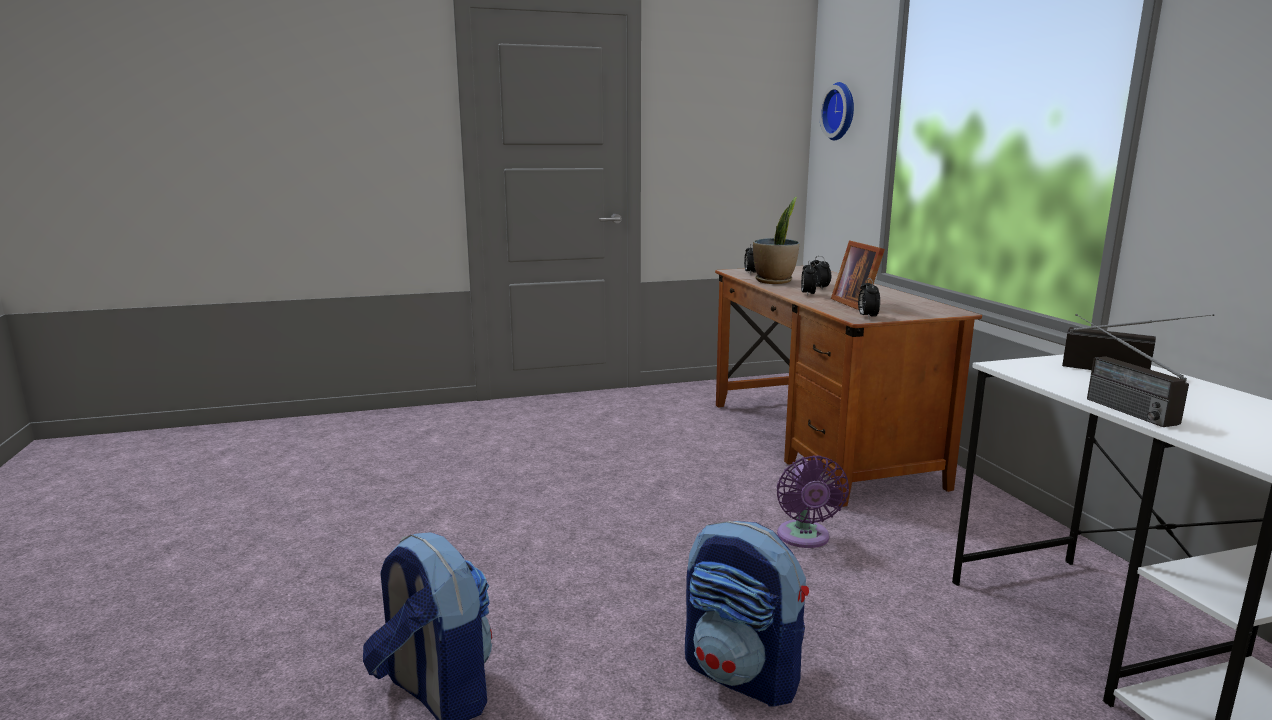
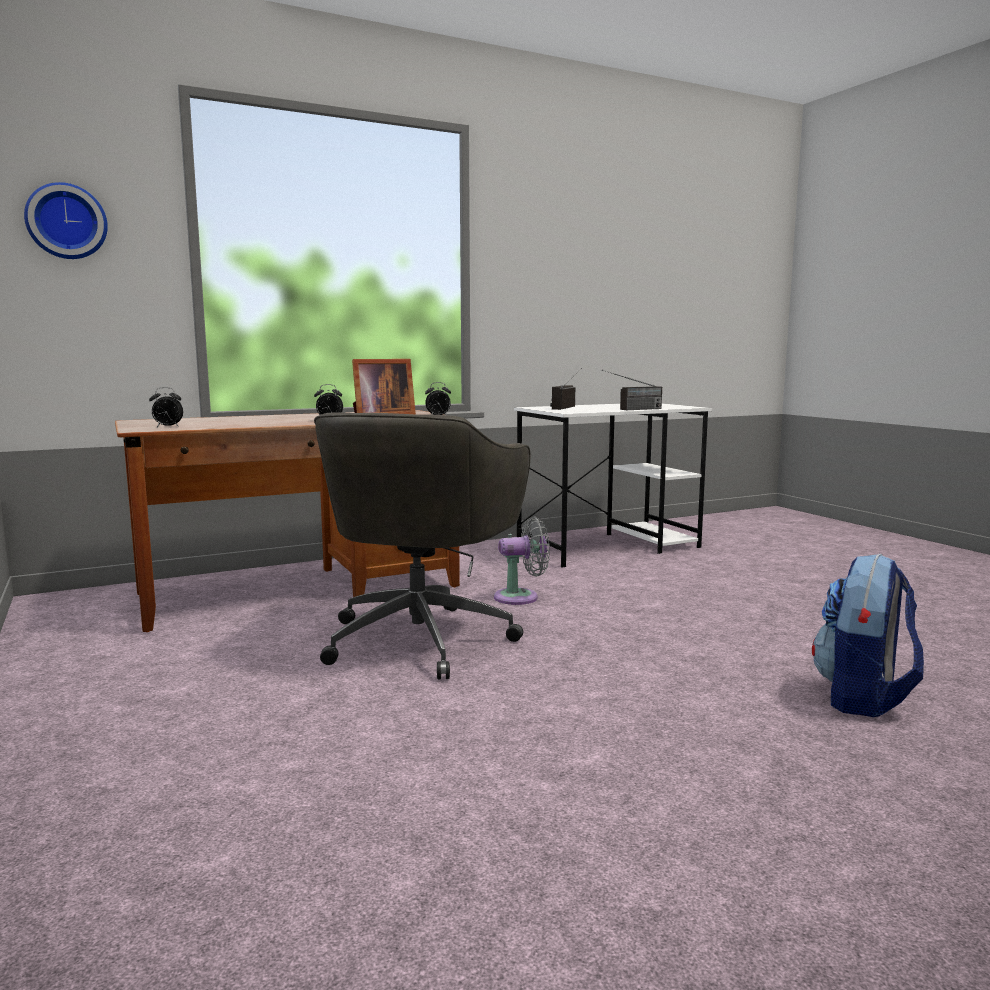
camera: 100 degrees left, 5 degrees down
backpack [685,521,809,707] -> none
potted plant [753,197,799,284] -> none
purple fan [776,455,849,548] -> grey fan [494,516,550,605]
alarm clock [811,256,831,290] -> none
none -> grey office chair [314,412,530,680]

